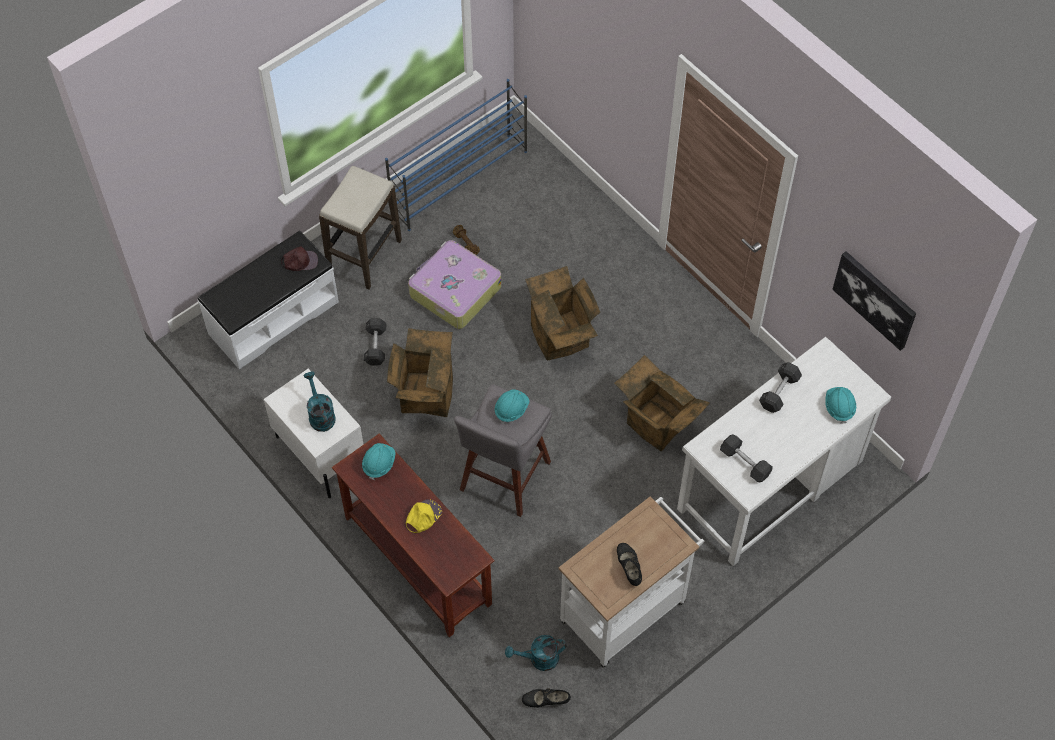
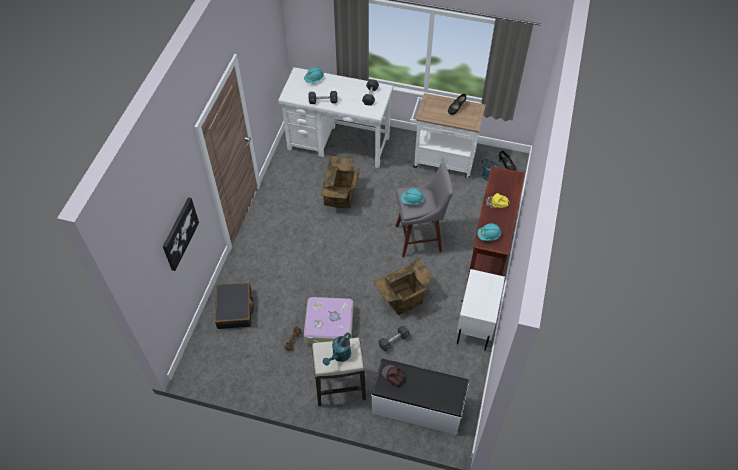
camera: 125 degrees left, 5 degrees down
turquoise watering can [304,371,336,432] -> turquoise watering can moved to [323,332,351,366]
blue shoe rack [385,79,527,231] -> none
cardboard box [525,266,600,360] -> none
picture [832,251,916,351] -> picture moved to [163,197,199,271]
none -> black suitcase [215,282,254,329]

